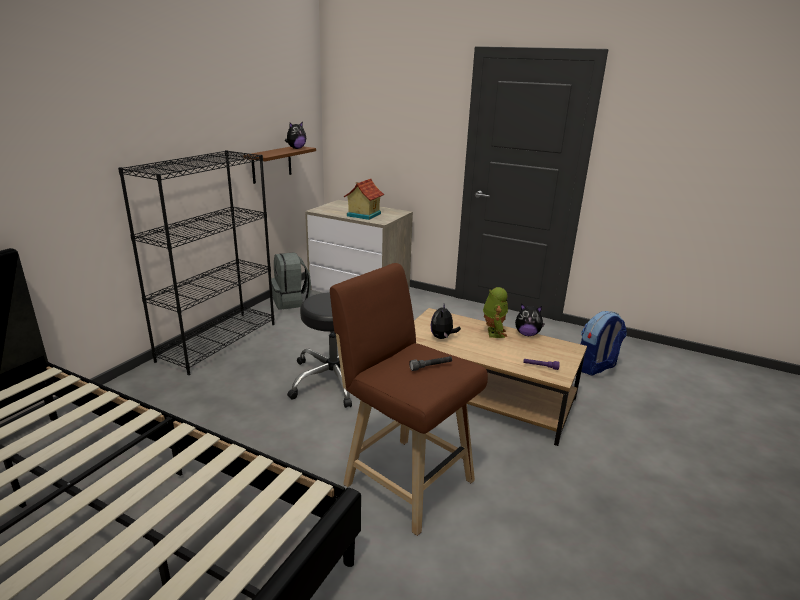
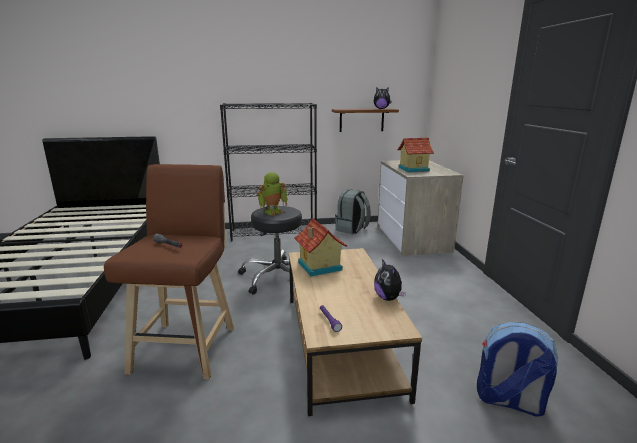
camera: 55 degrees right, 5 degrees down
plush toy [431,304,461,339] -> toy house [294,218,347,276]
toy robot [483,287,508,338] -> toy robot moved to [257,172,288,216]

